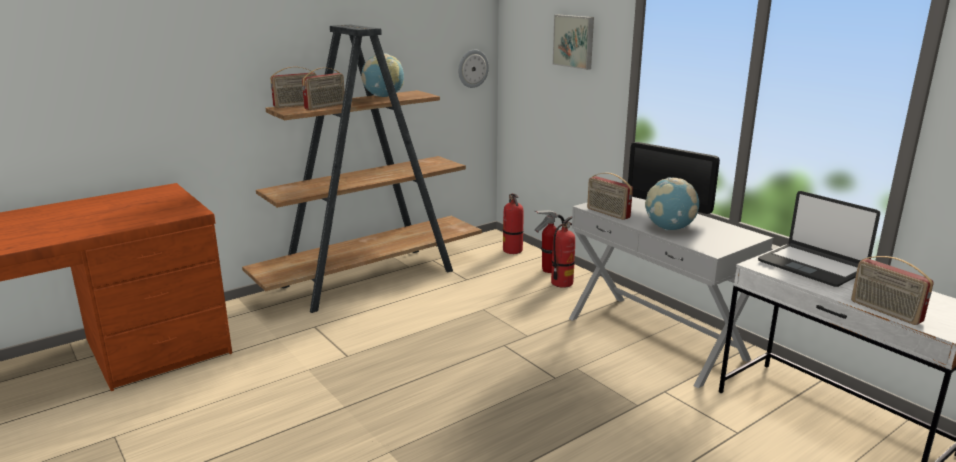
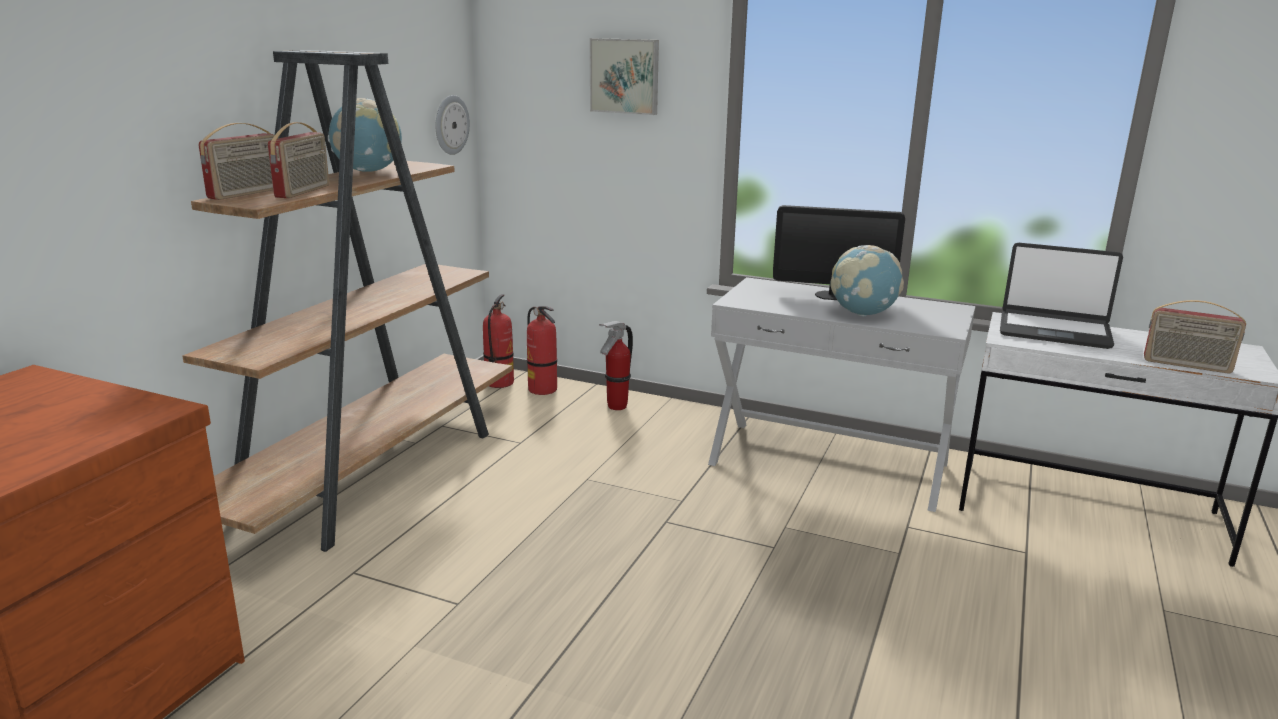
camera: 30 degrees left, 0 degrees up
fire extinguisher [551,216,575,288] -> fire extinguisher moved to [483,294,514,388]
radio [587,173,633,220] -> none

